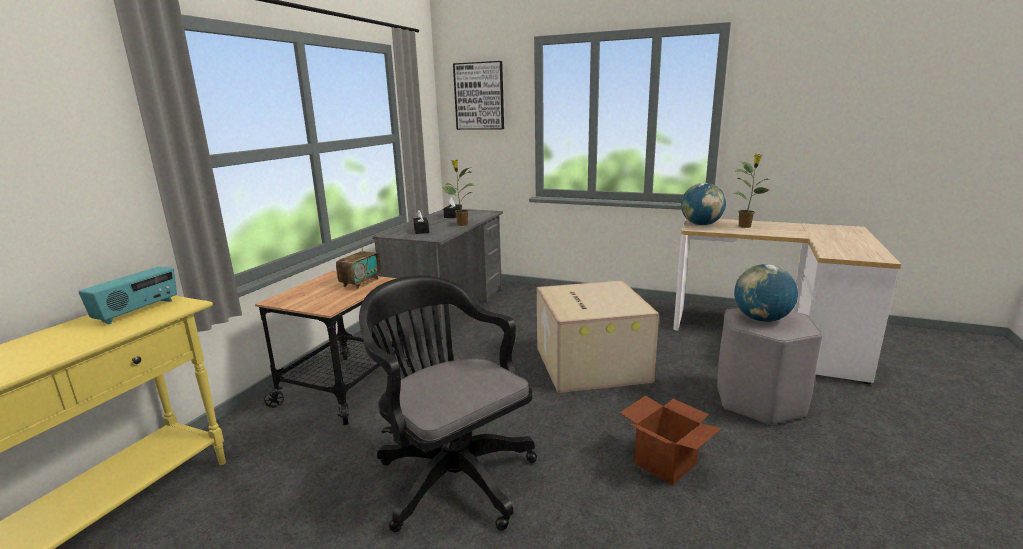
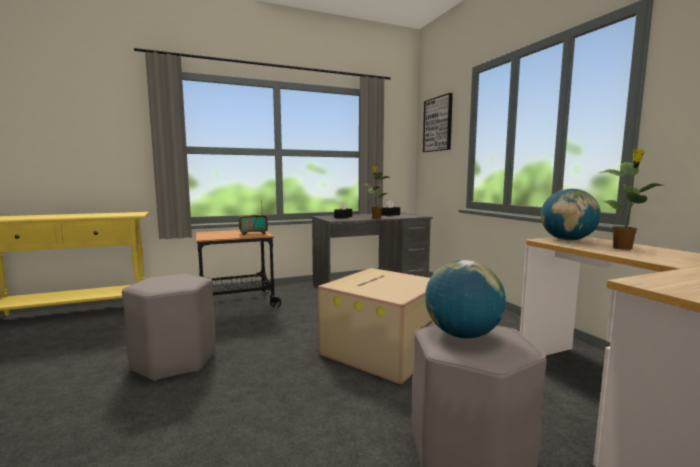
camera: 45 degrees right, 10 degrees down
radio [78,266,177,324] -> none
black office chair [359,276,537,532] -> grey stool [122,274,216,382]
cardboard box [619,396,722,485] -> none

